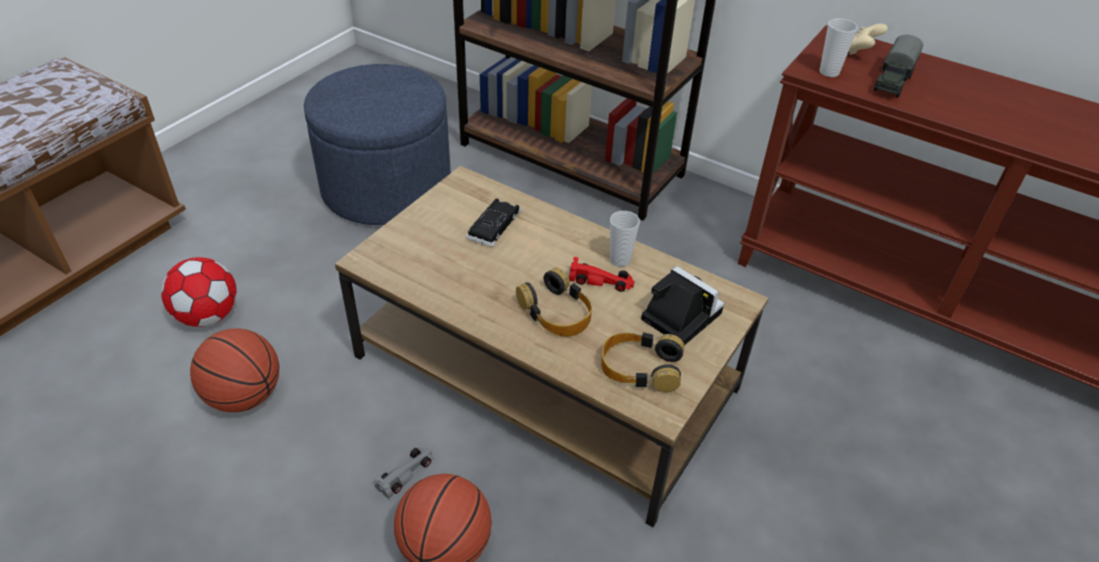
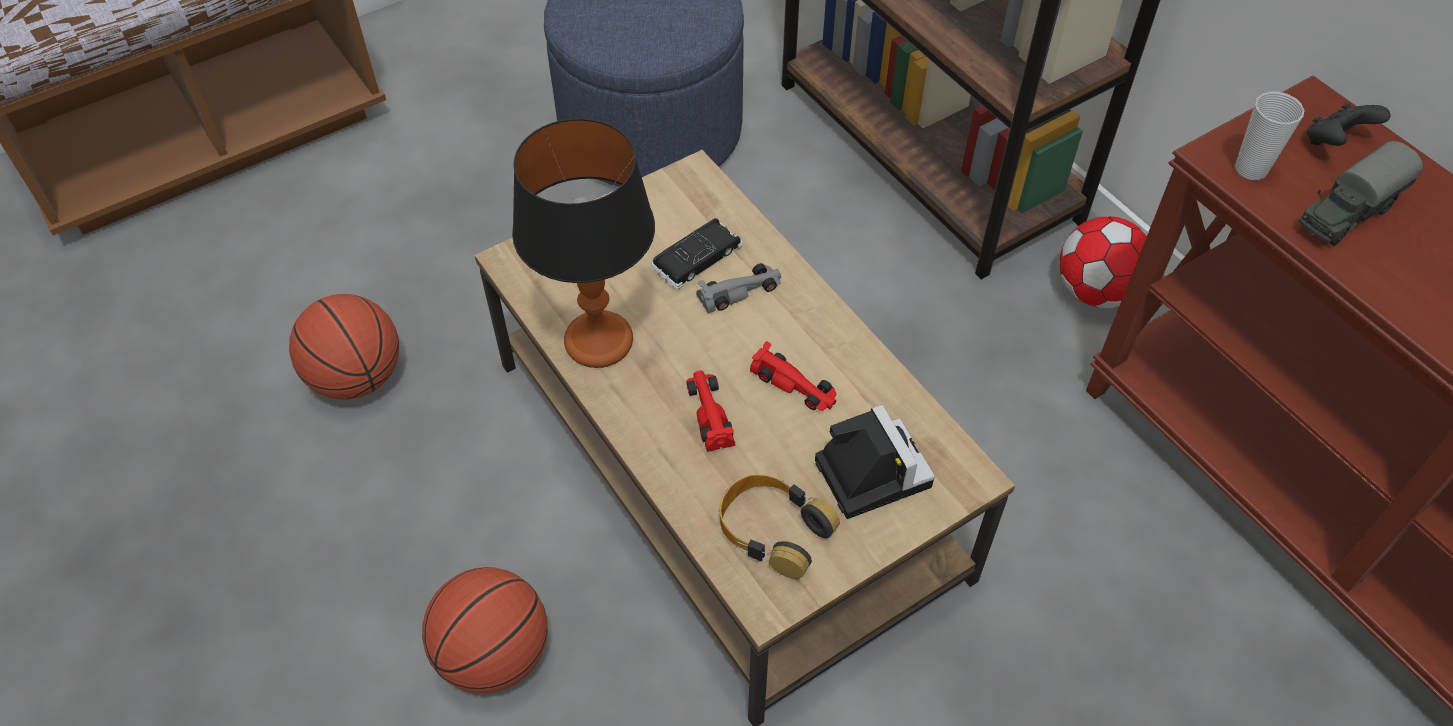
camera: 25 degrees right, 10 degrees up
football [161,257,237,327] -> football moved to [1059,216,1147,308]
grey toy car [375,448,433,499] -> grey toy car moved to [696,263,781,314]
headphones [516,268,592,337] -> red toy car [686,370,735,452]
cup [610,211,640,267] -> none
beige game controller [849,24,888,55] -> black game controller [1307,103,1391,146]
none -> table lamp [512,118,655,368]

